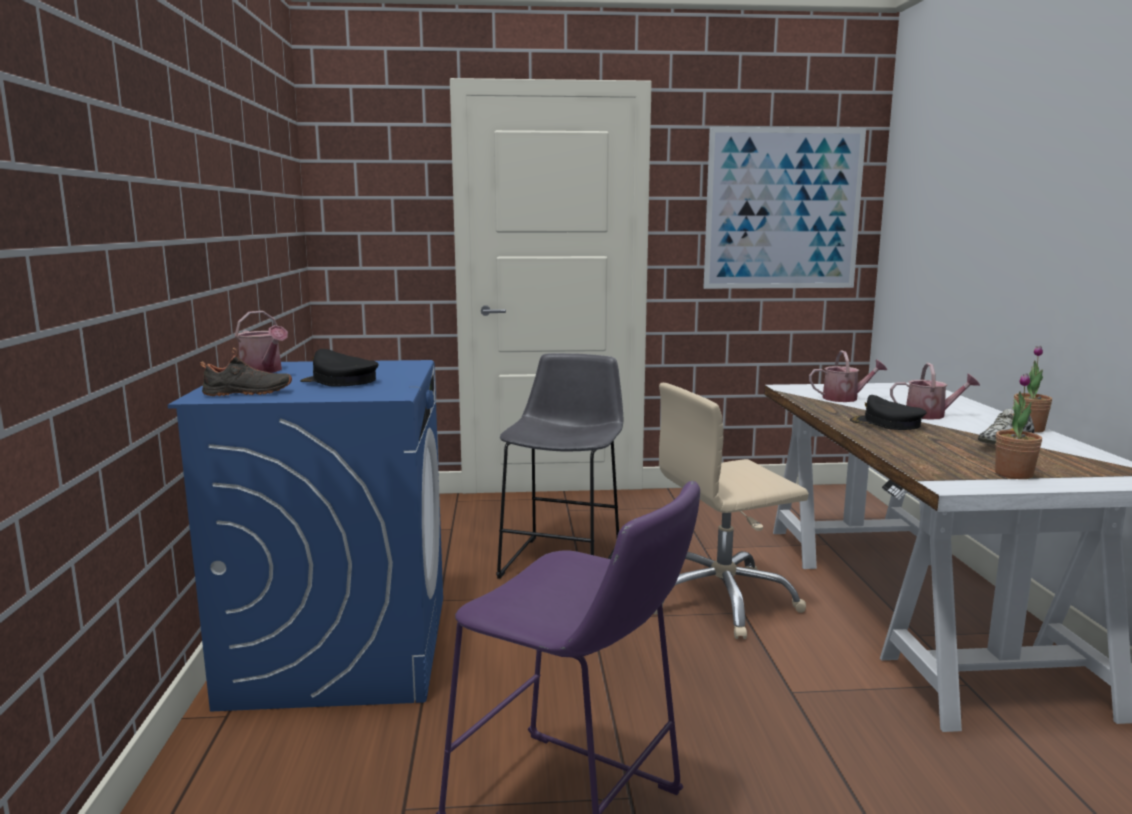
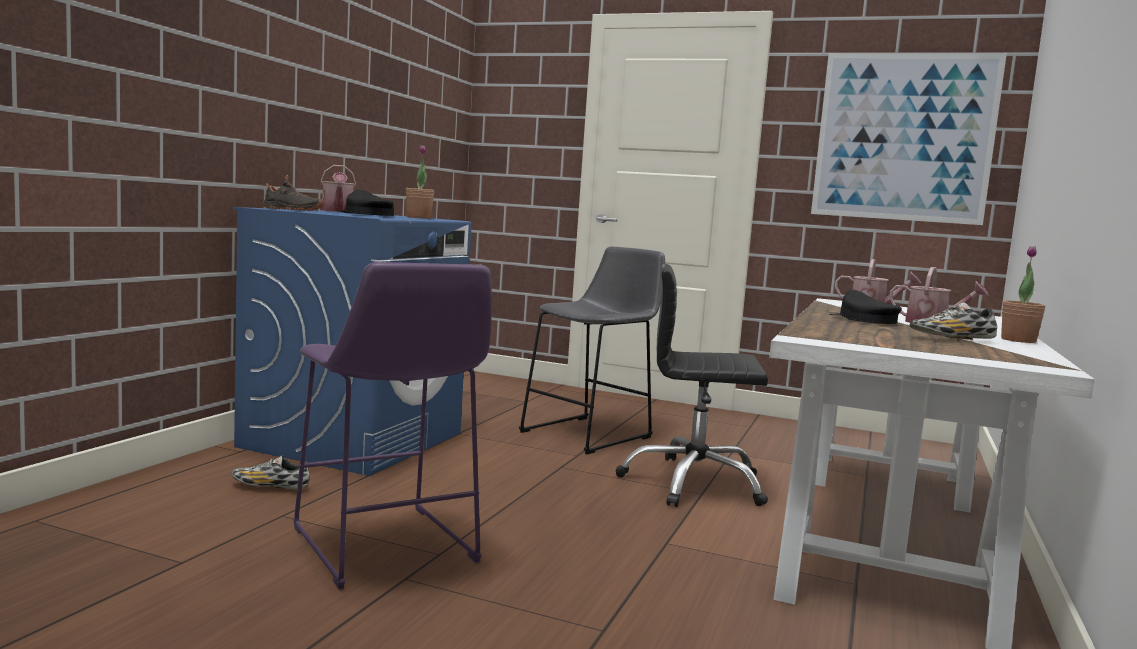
camera: 25 degrees right, 5 degrees down
beige office chair [653,383,809,639] -> black office chair [616,264,768,507]
potted plant [995,373,1042,479] -> potted plant moved to [406,145,434,219]
none -> shoe [231,455,310,489]

